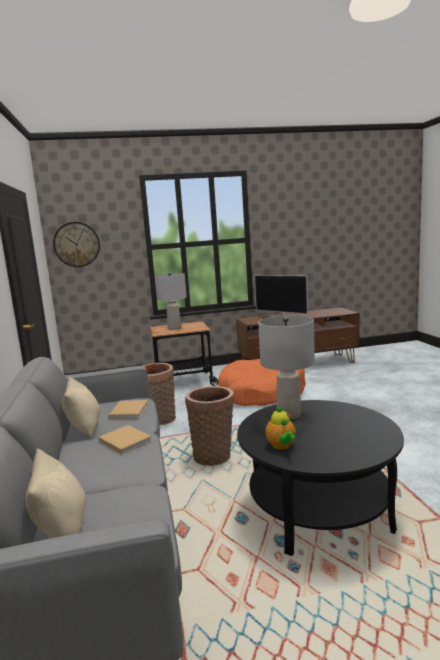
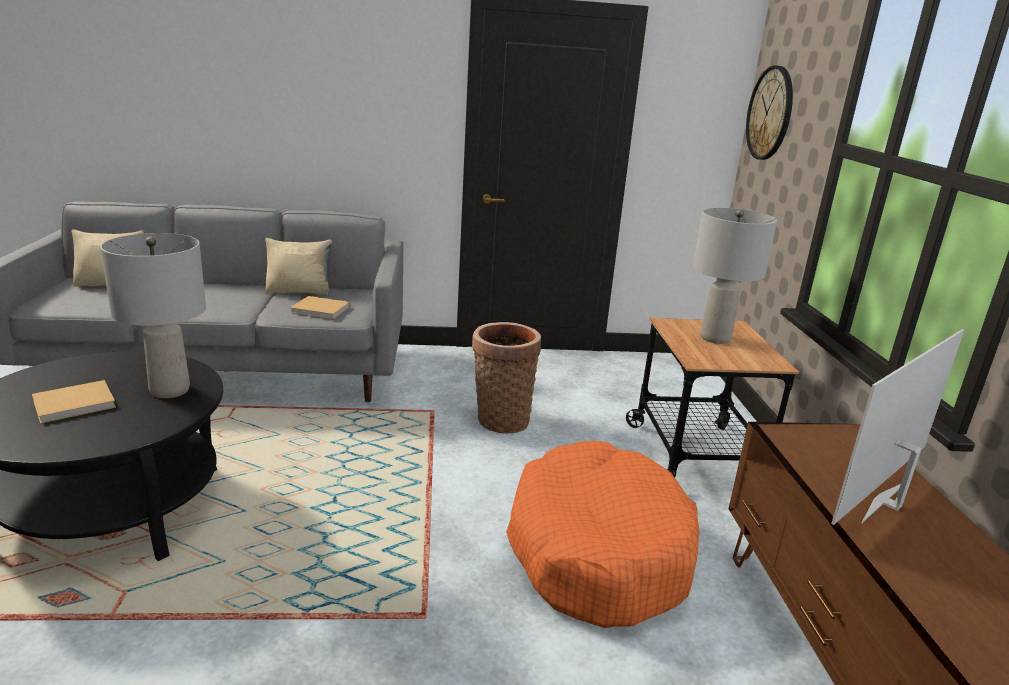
camera: 95 degrees right, 10 degrees up
beige book [98,425,152,454] -> beige book moved to [32,380,116,424]
basket [185,386,234,466] -> none
teapot [265,406,296,450] -> none

